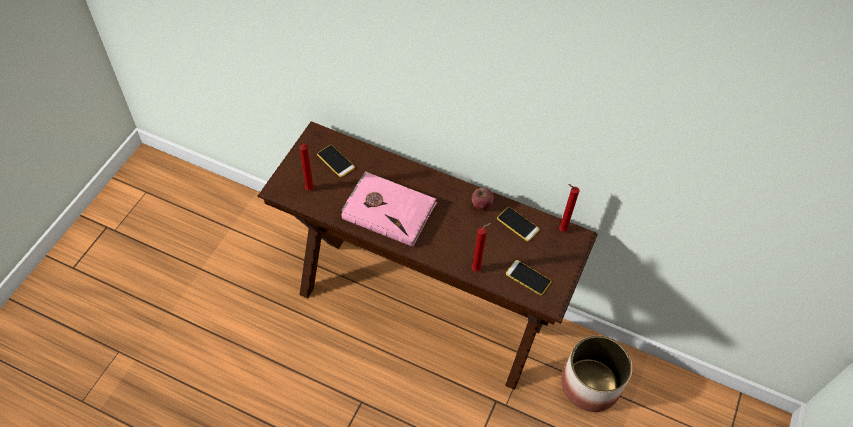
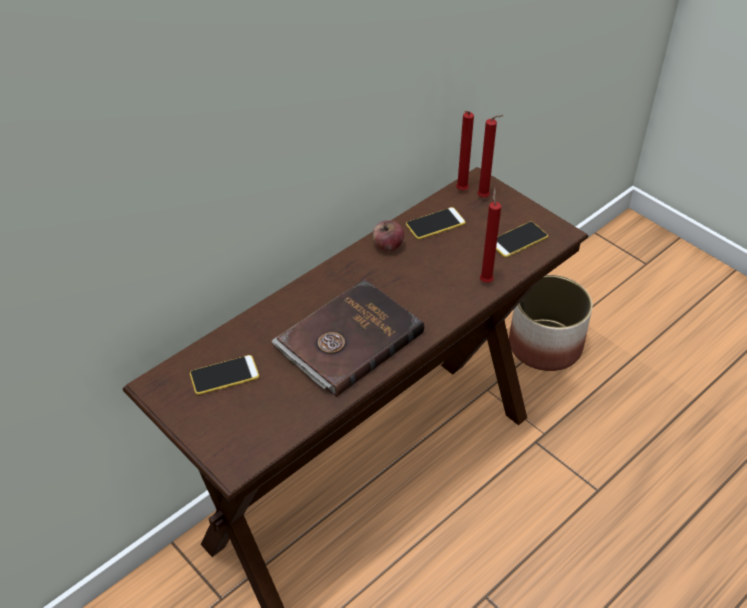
camera: 65 degrees left, 10 degrees down
red candle [300,144,314,191] -> red candle moved to [478,115,503,198]
pink book [342,171,437,247] -> brown book [271,279,424,397]

